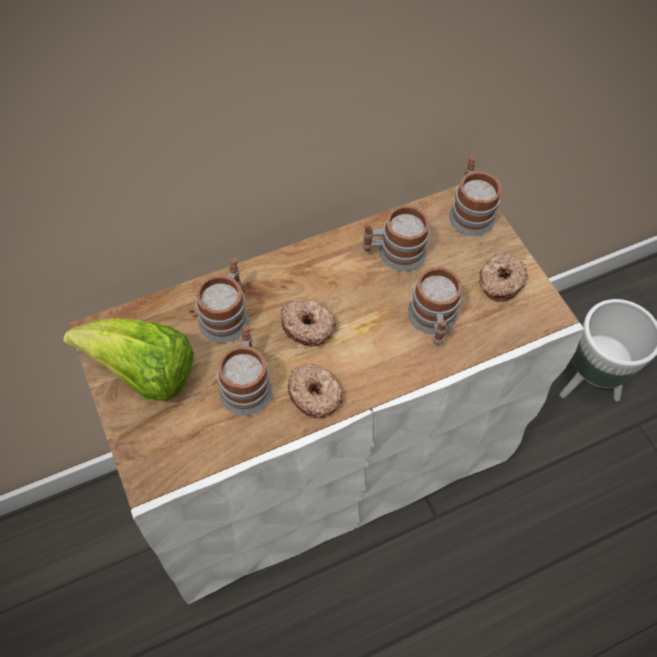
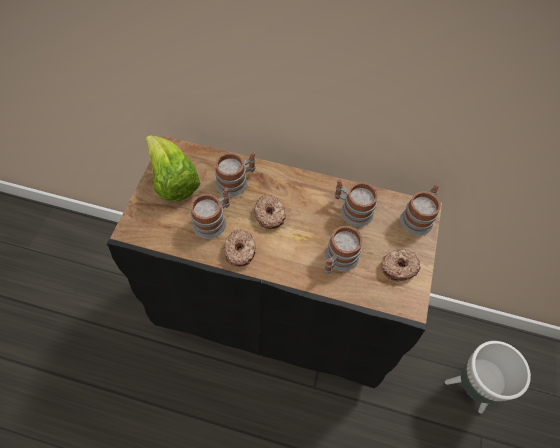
camera: 40 degrees right, 0 degrees up
white cabinet [68,185,584,604] -> black cabinet [106,136,442,388]

